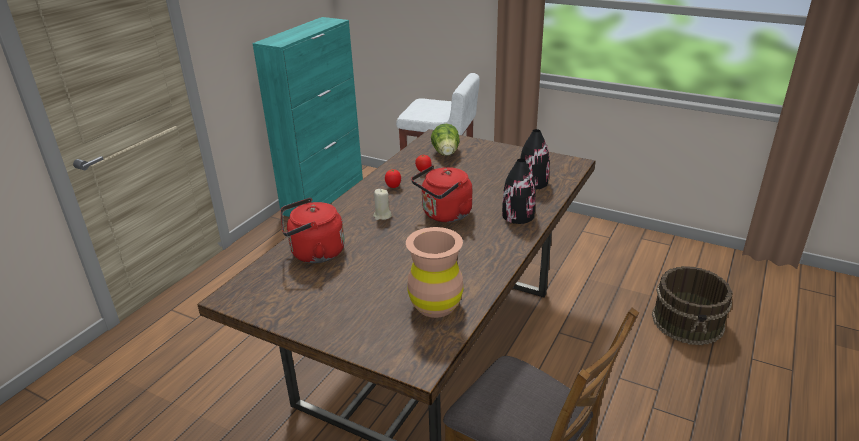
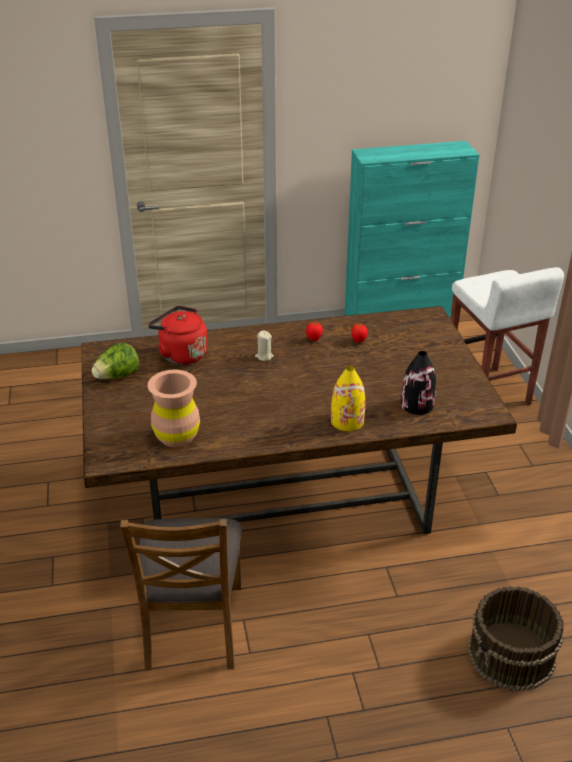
camera: 50 degrees right, 5 degrees up
red kettle [411,165,472,222] -> none
lettuce [431,124,460,156] -> lettuce moved to [92,343,139,379]
black vase [502,159,536,224] -> yellow vase [331,366,365,431]

